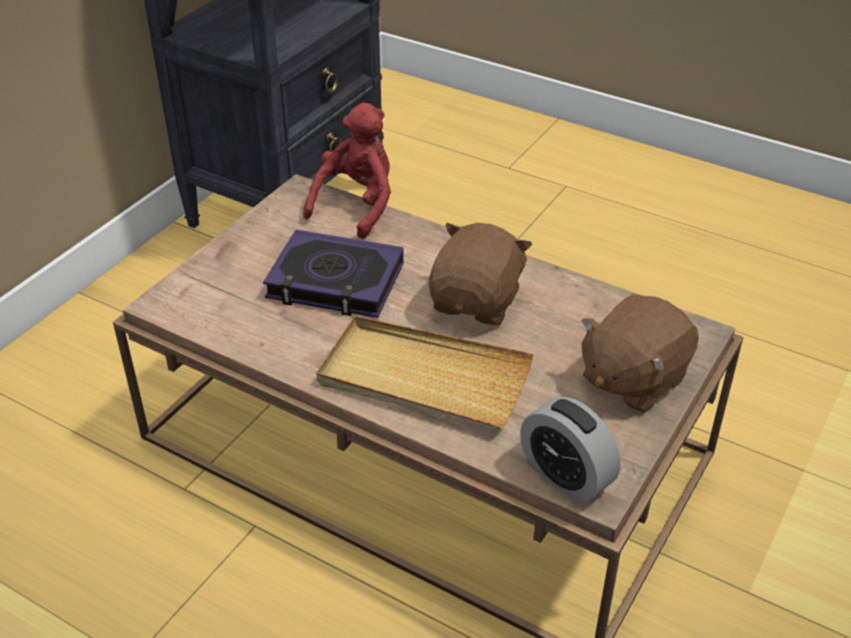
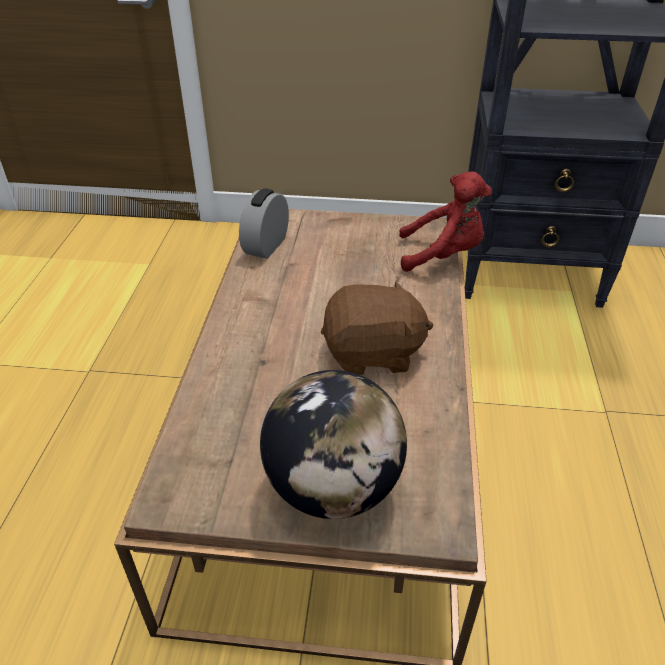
camera: 65 degrees right, 0 degrees up
book [263,230,404,318] -> none
beige tray [316,316,533,430] -> none
alarm clock [520,397,621,503] -> alarm clock moved to [239,188,289,259]
brown plush toy [581,294,699,413] -> globe [260,370,407,519]

